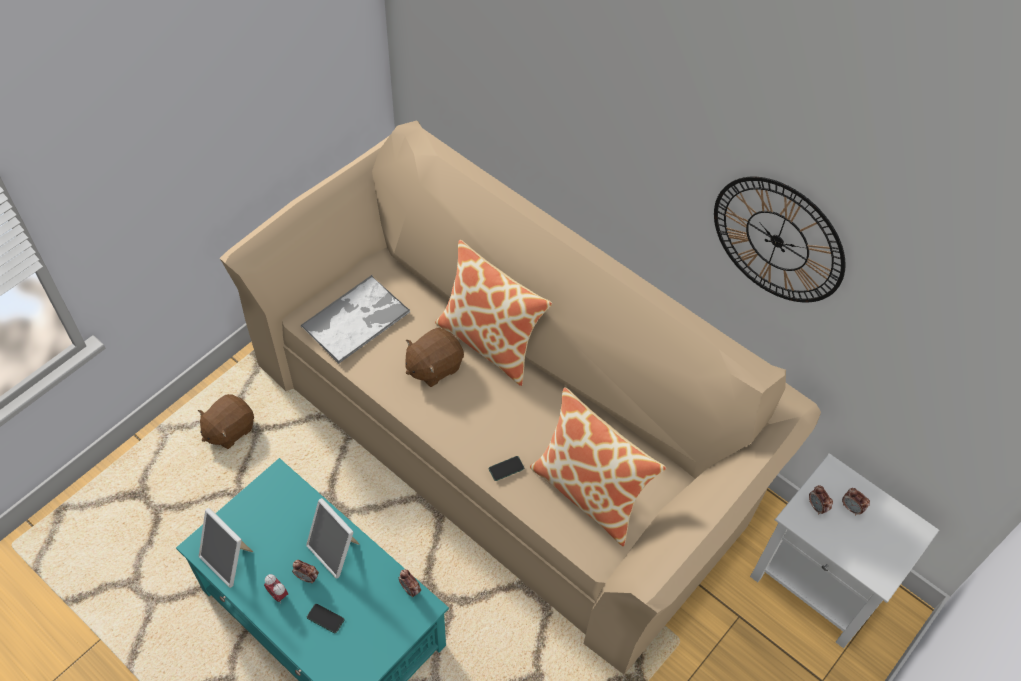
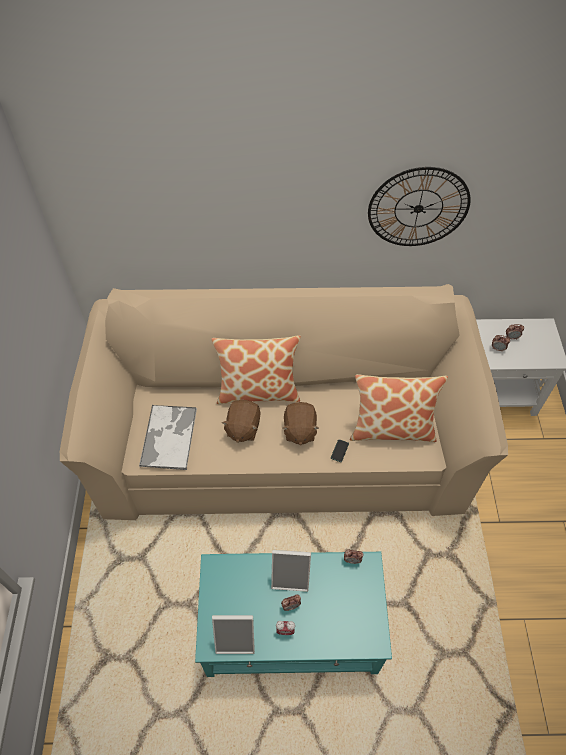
camera: 40 degrees left, 0 degrees up
brown plush toy [198,394,254,449] -> brown plush toy moved to [283,402,319,446]
phone [307,604,345,633] -> none

